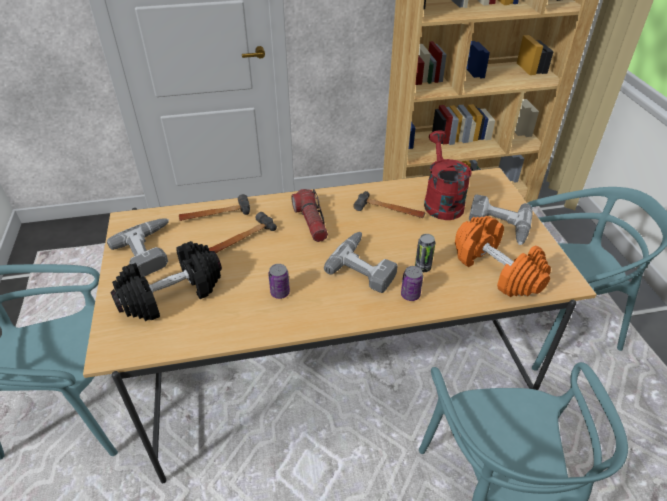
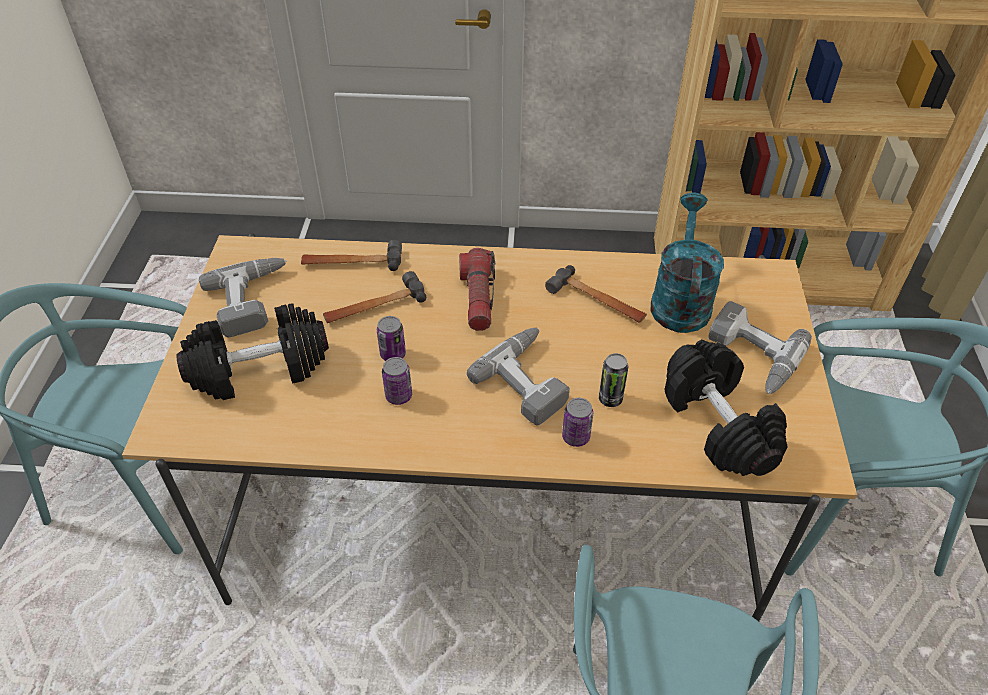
camera: 15 degrees right, 5 degrees up
red watering can [424,130,472,220] -> turquoise watering can [651,193,724,333]
orange dumbbell [455,216,551,297] -> black dumbbell [664,340,787,476]
none -> can [377,316,406,361]

